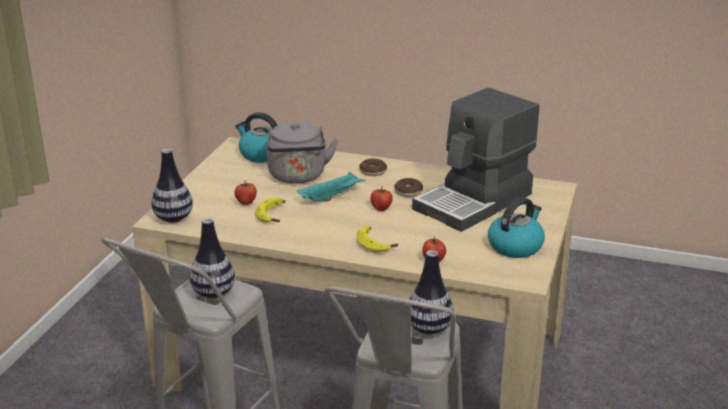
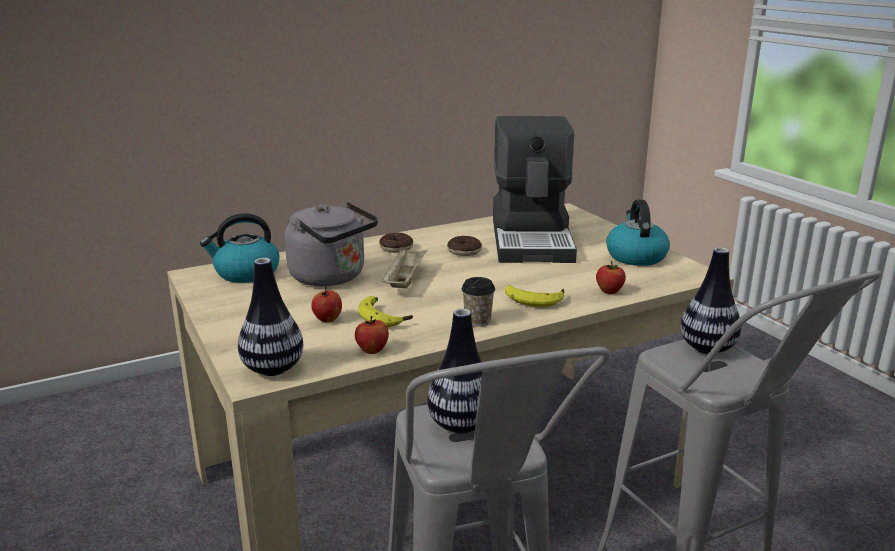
camera: 45 degrees left, 5 degrees down
turquoise tray [297,172,365,202] -> beige tray [381,248,428,288]
apple [370,187,393,211] -> apple moved to [355,316,389,354]
none -> cup [462,277,495,327]

